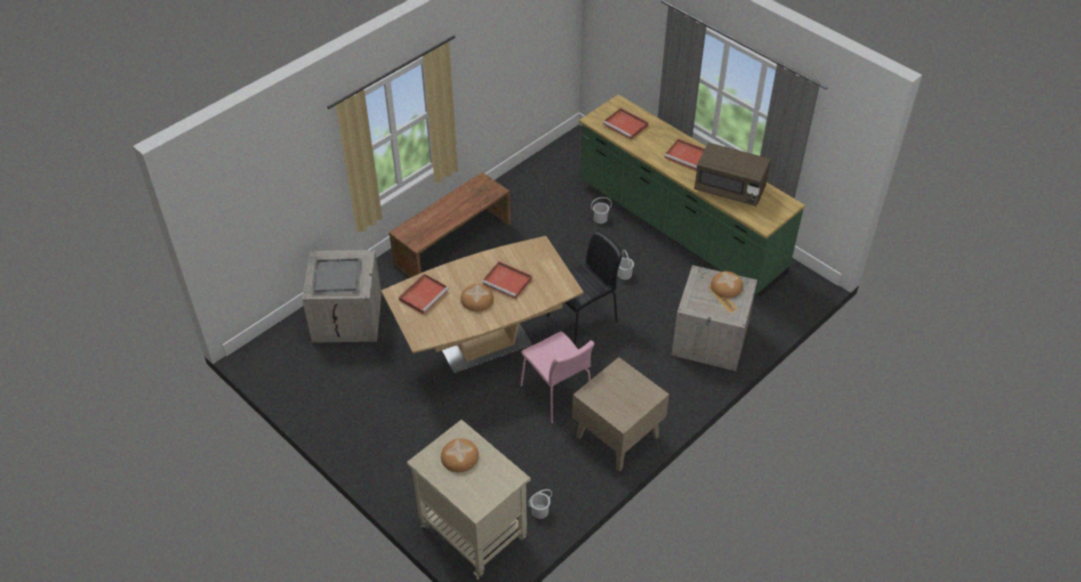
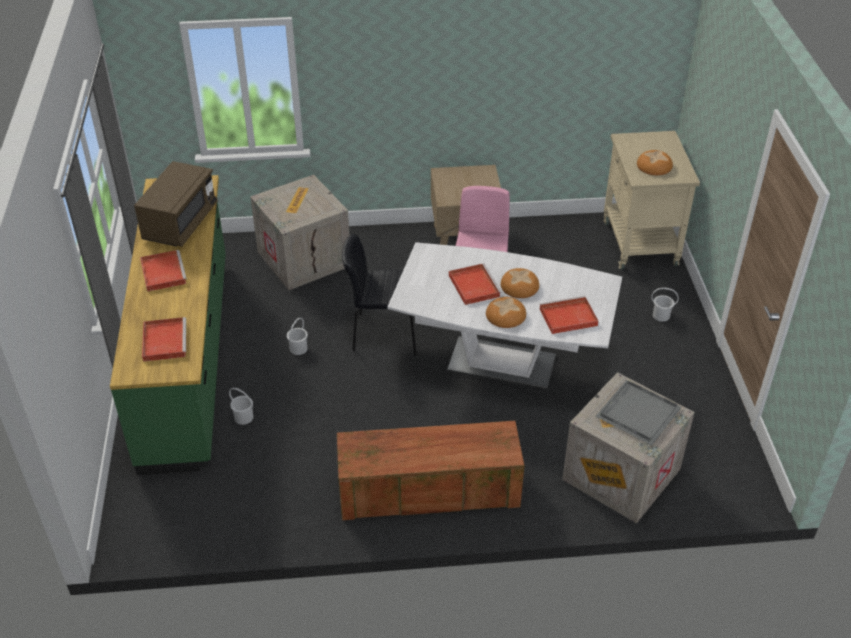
camera: 140 degrees left, 5 degrees down
brown dining table [381,236,584,374] -> white dining table [387,242,622,390]
white bucket [528,489,552,519] -> white bucket moved to [651,288,679,322]
brown microwave [694,142,771,206] -> brown microwave turned 45 degrees clockwise [134,161,218,247]
bread [711,271,743,298] -> bread moved to [486,297,526,328]

